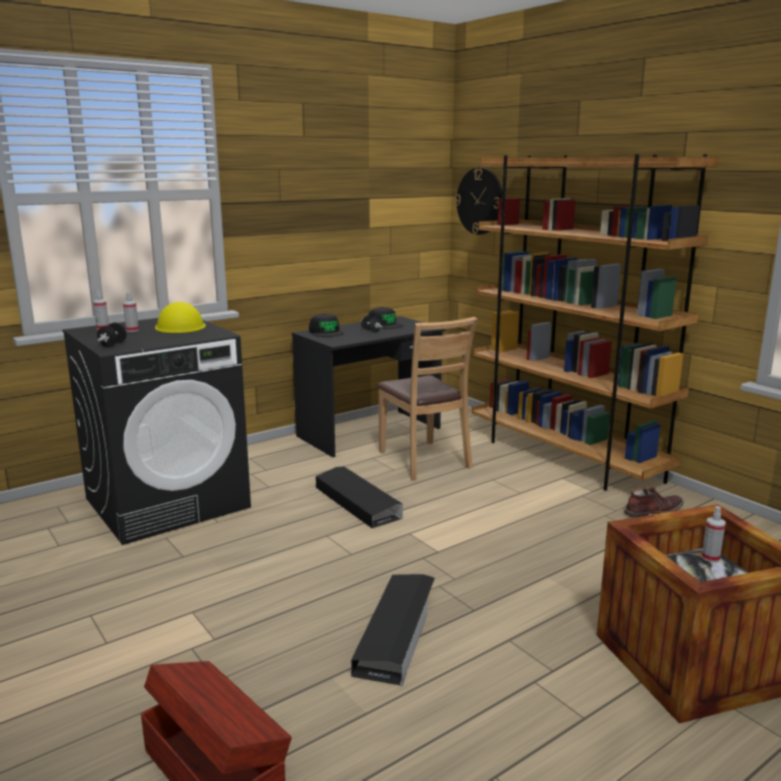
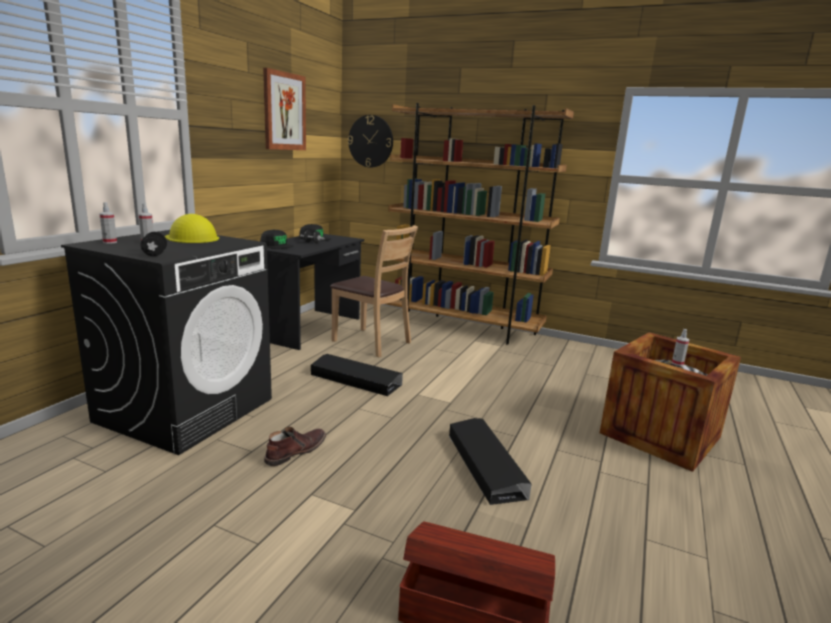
camera: 30 degrees left, 0 degrees up
brown boot [624,486,684,518] -> brown boot moved to [264,427,326,466]
none -> picture [263,68,306,150]

